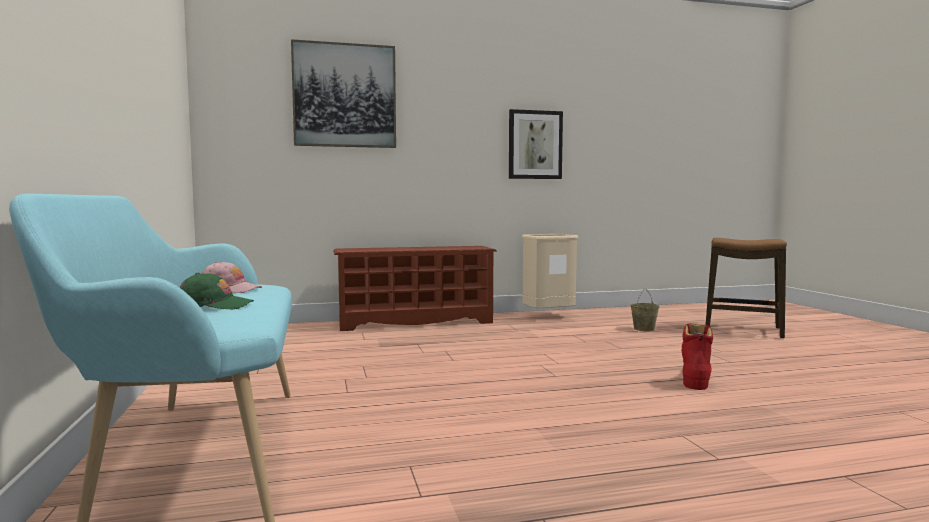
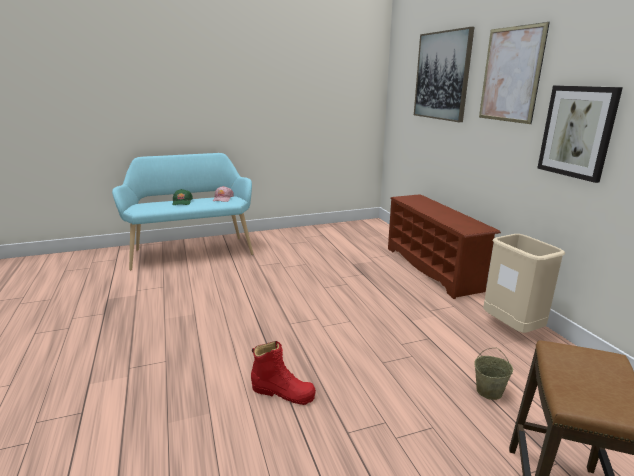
camera: 85 degrees right, 15 degrees up
none -> picture [479,22,550,124]

